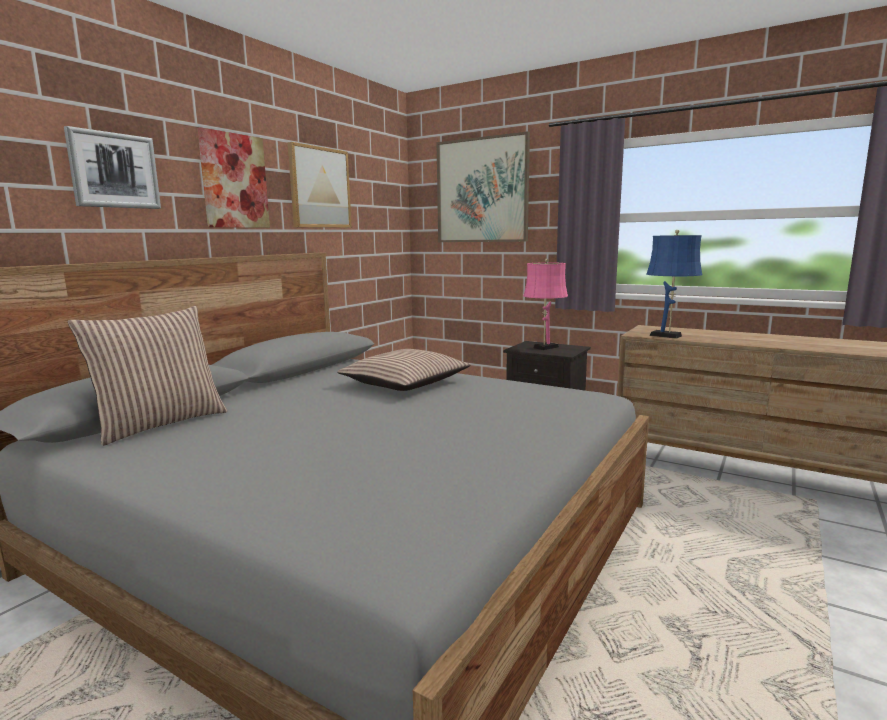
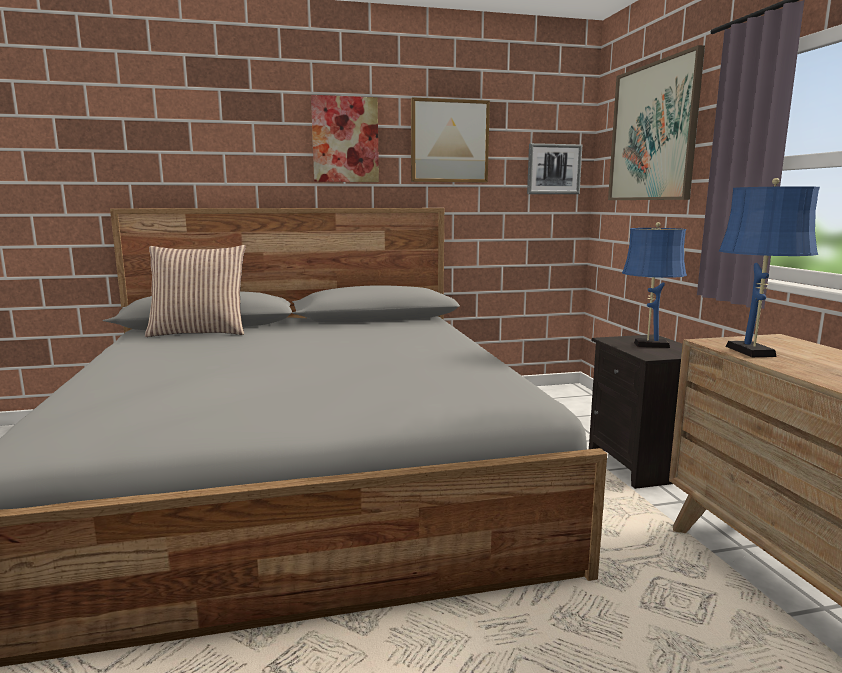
camera: 45 degrees right, 0 degrees up
picture [64,126,161,209] -> picture moved to [527,143,582,194]
pillow [337,349,471,391] -> none
pink table lamp [523,259,568,350] -> blue table lamp [622,222,687,348]

